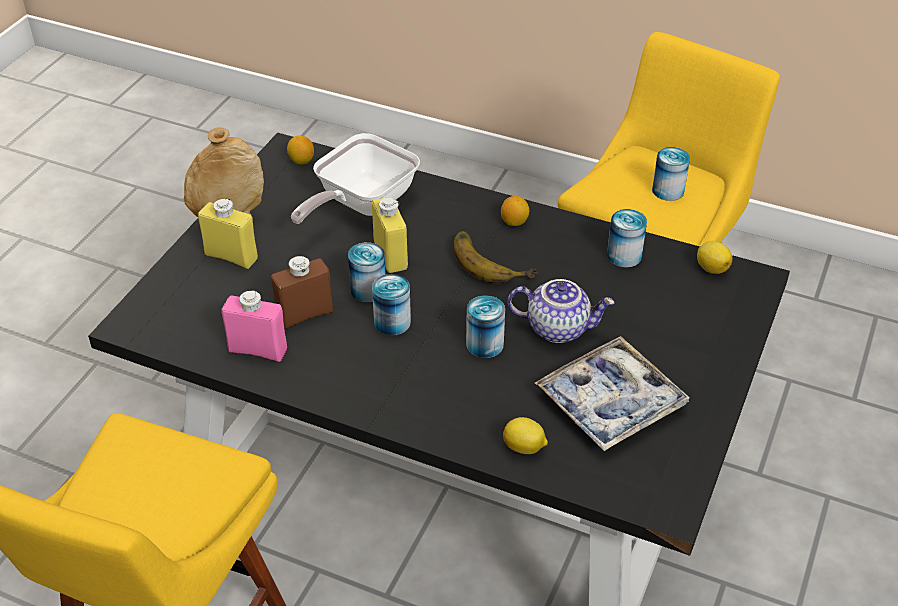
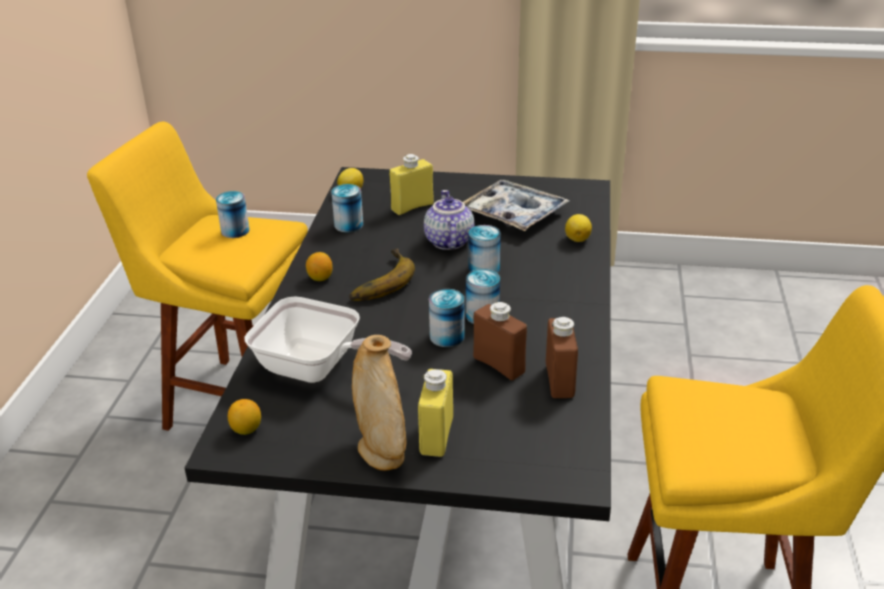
camera: 105 degrees left, 10 degrees down
pink bottle [221,290,287,362] -> brown bottle [546,317,578,398]
yellow bottle [372,197,408,273] -> yellow bottle moved to [389,154,434,215]

